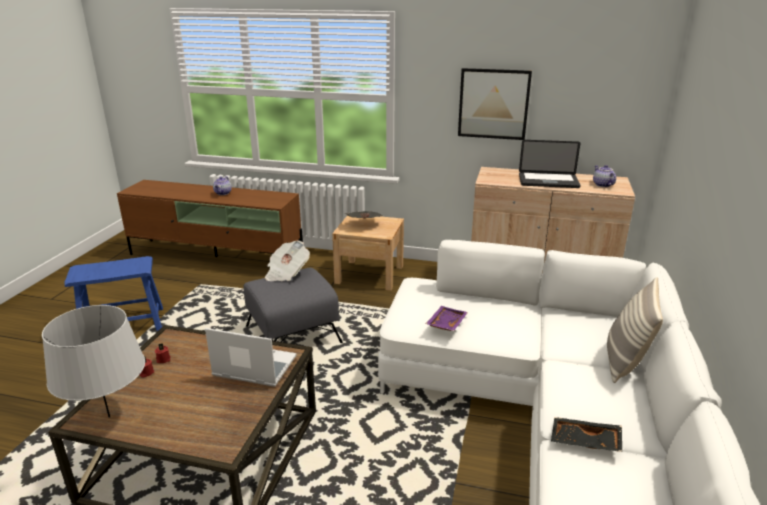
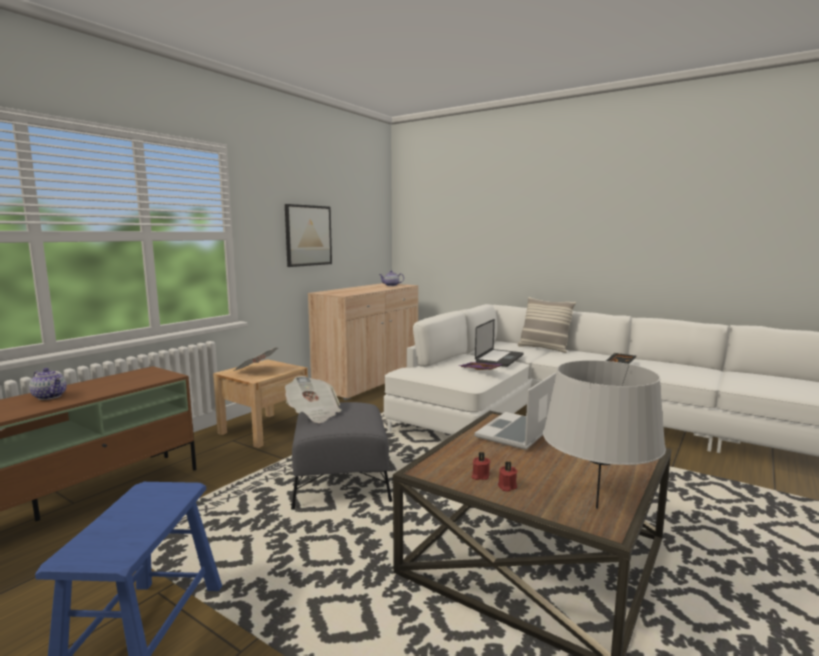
camera: 70 degrees left, 15 degrees down
laptop [519,140,581,188] -> laptop moved to [475,319,523,367]

